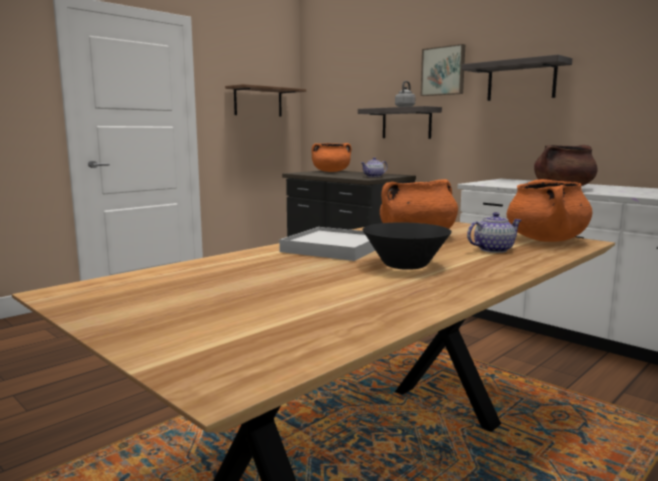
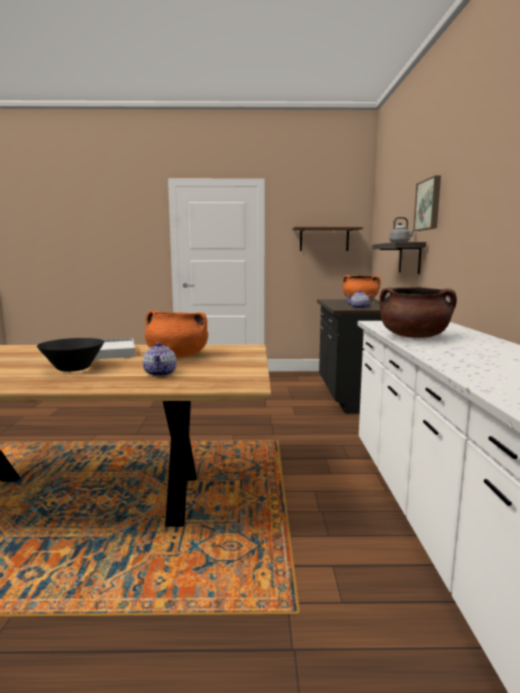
camera: 45 degrees right, 0 degrees up
shelf [462,55,572,101] -> none
teapot [467,212,522,253] -> teapot turned 60 degrees clockwise [143,342,177,377]
orange cooking pot [507,179,592,242] -> none

